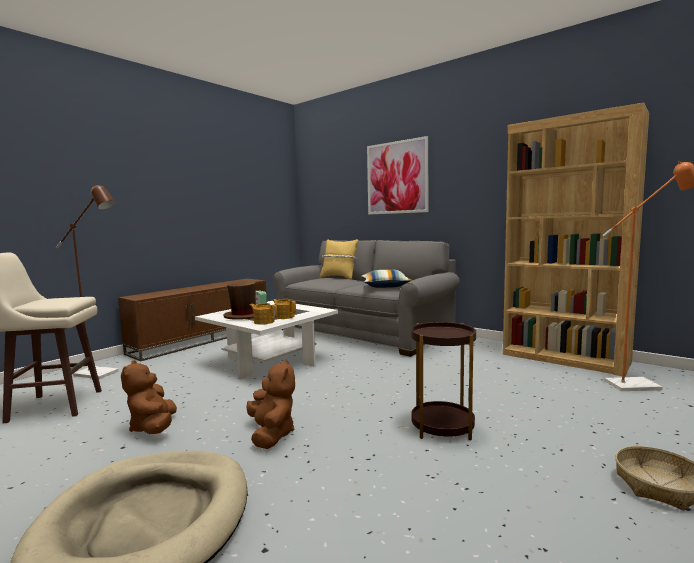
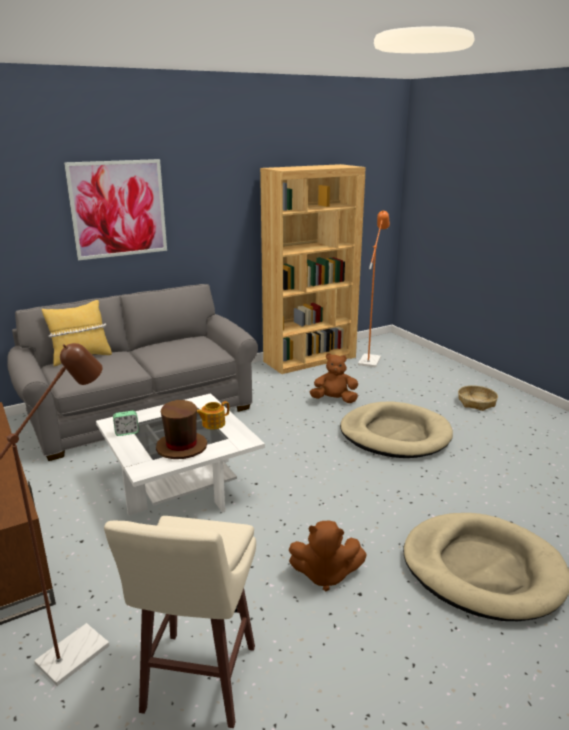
camera: 70 degrees left, 15 degrees up
brown plush toy [246,359,295,449] -> brown plush toy moved to [310,353,358,403]
teapot [249,303,277,325] -> none
pillow [361,269,412,288] -> none
brown side table [411,322,476,440] -> beige dog bed [340,401,453,458]

